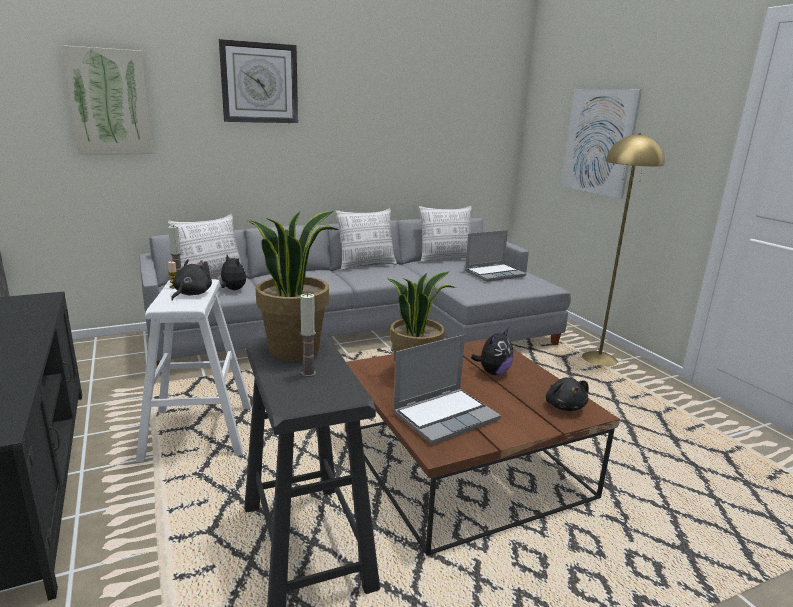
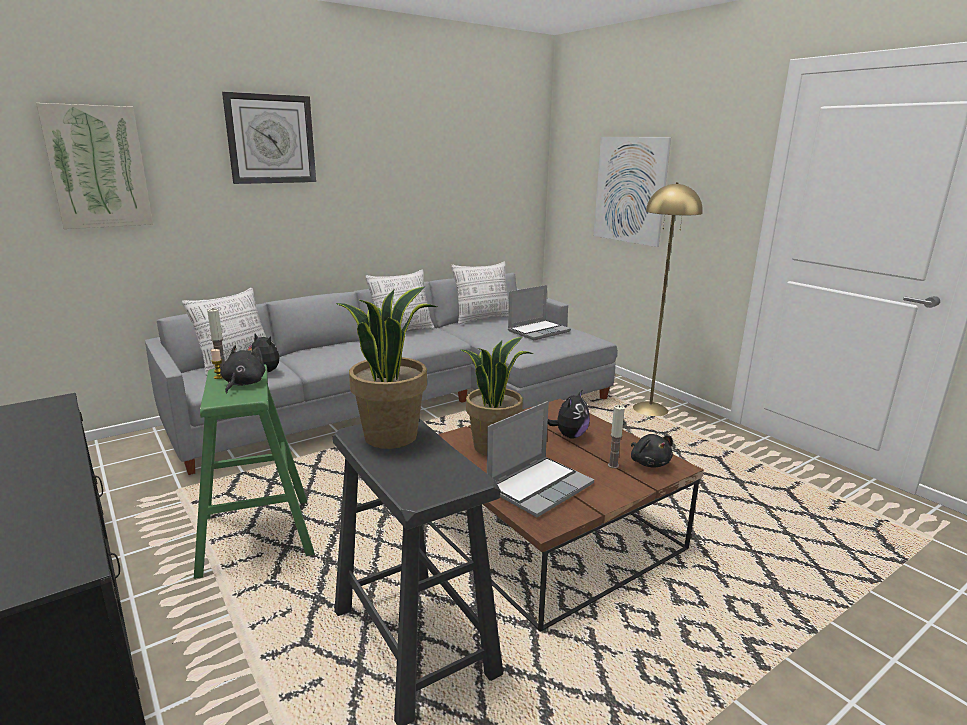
camera: 10 degrees left, 0 degrees up
white stool [136,279,251,462] -> green stool [194,364,314,579]
candle [300,293,316,377] -> candle moved to [608,405,625,468]

